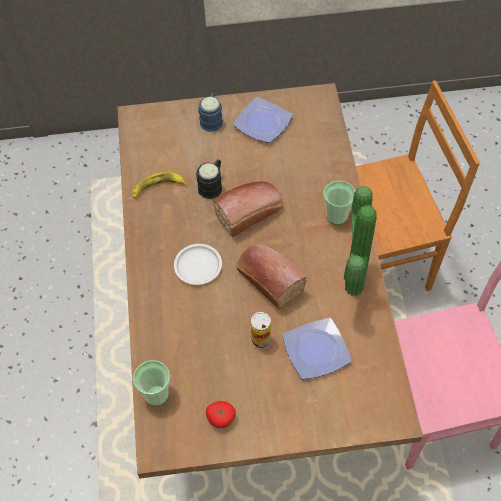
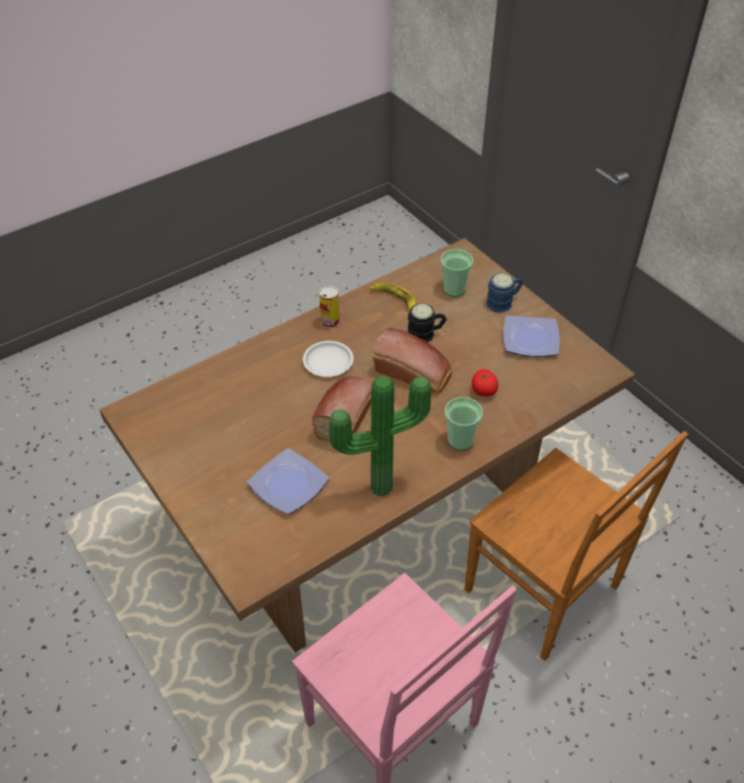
camera: 60 degrees right, 10 degrees down
cup [133,360,170,406] -> cup moved to [441,249,473,297]
tomato [206,401,236,428] -> tomato moved to [472,369,498,396]
can [251,312,271,349] -> can moved to [319,286,339,329]

